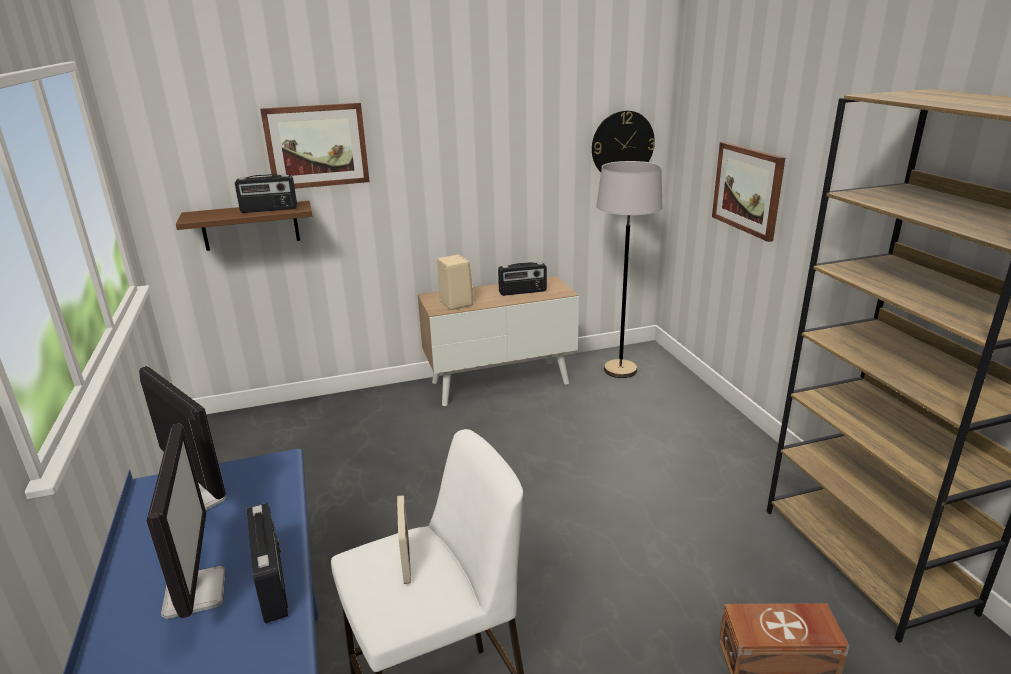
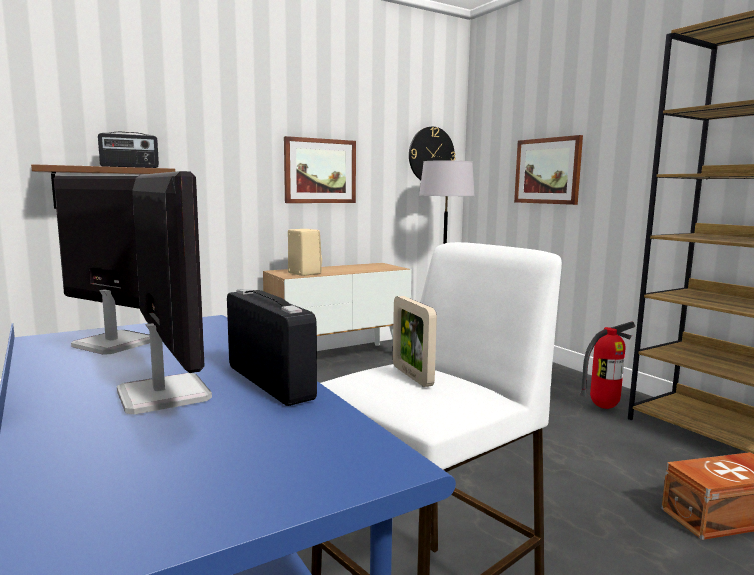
camera: 15 degrees left, 15 degrees down
picture [260,103,370,189] -> picture moved to [284,136,356,203]
radio [498,262,547,296] -> none
none -> fire extinguisher [580,321,636,409]

